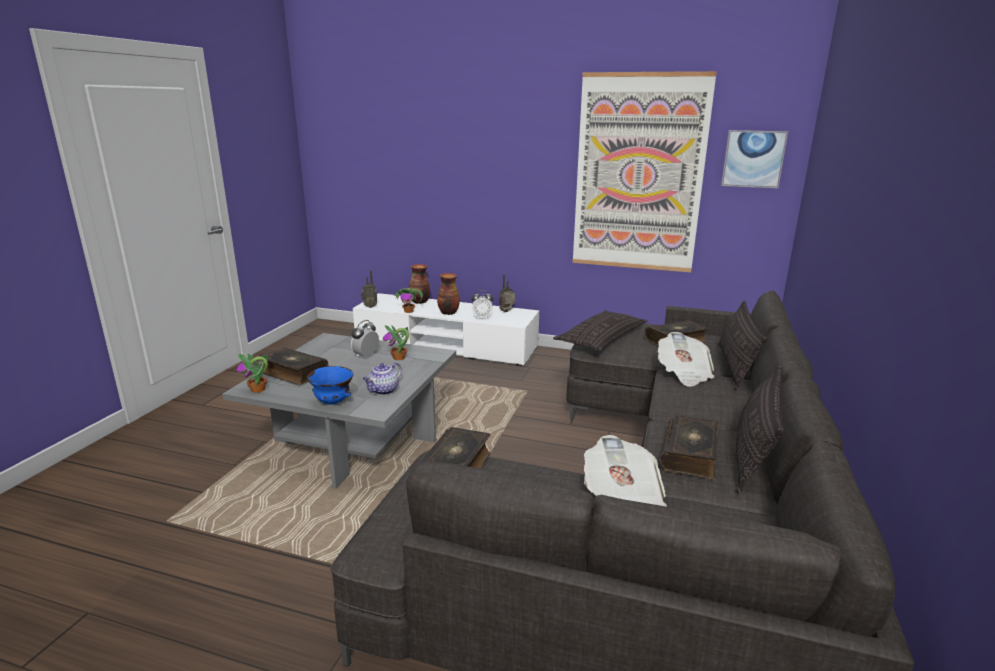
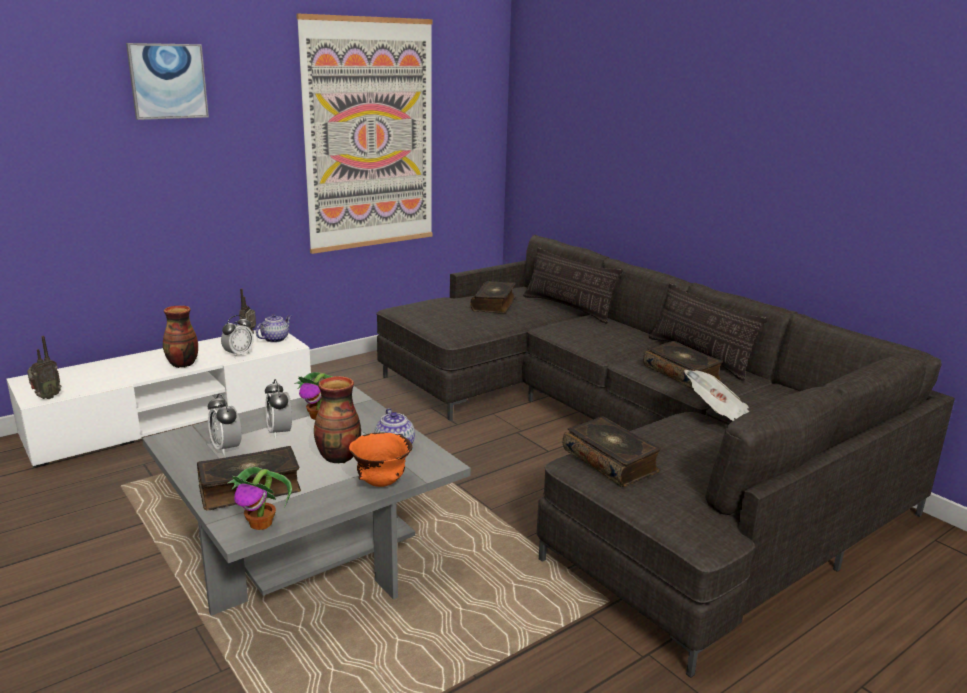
camera: 55 degrees left, 0 degrees up
blue bowl [307,366,354,405] -> orange bowl [349,432,412,487]
potted plant [394,288,423,313] -> none
vase [409,264,430,304] -> vase moved to [314,376,361,463]
pillow [553,310,647,351] -> none
newspaper [658,332,714,387] -> none
picture [721,130,788,188] -> picture moved to [126,43,209,120]
none -> alarm clock [208,393,242,455]
none -> teapot [256,314,292,343]

